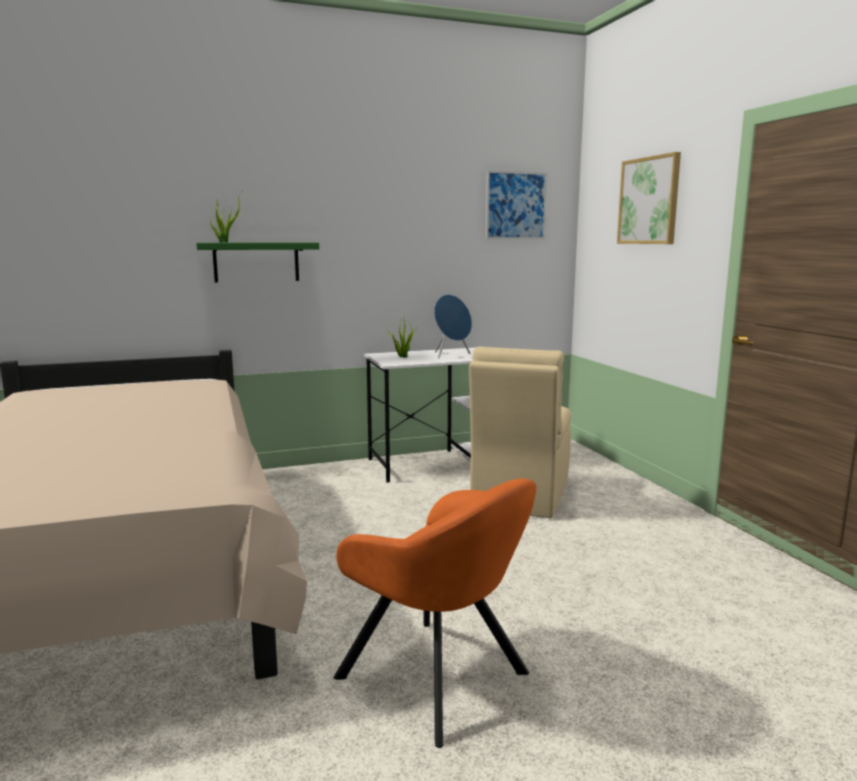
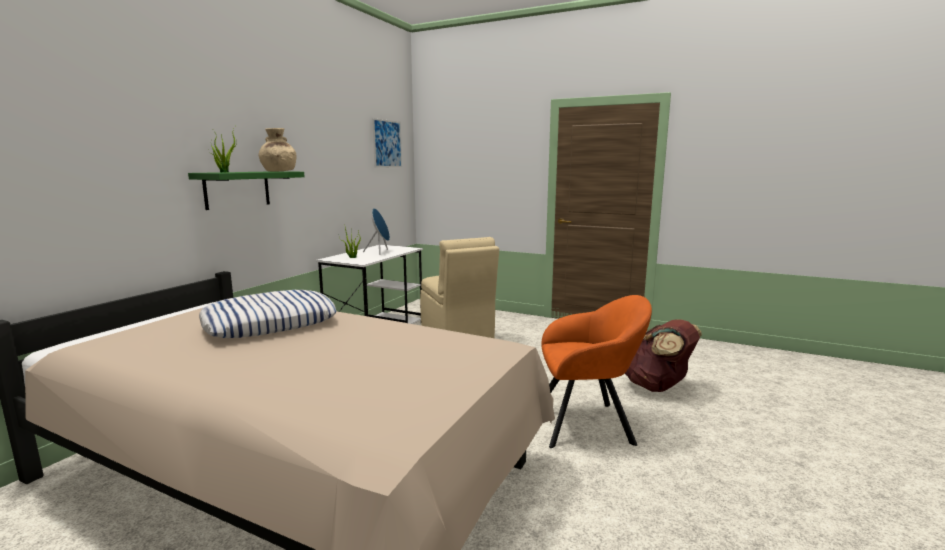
camera: 45 degrees left, 0 degrees up
picture [617,152,681,244] -> none
none -> pillow [199,290,337,338]
none -> beige vase [259,128,296,172]
none -> brown backpack [625,319,702,392]

